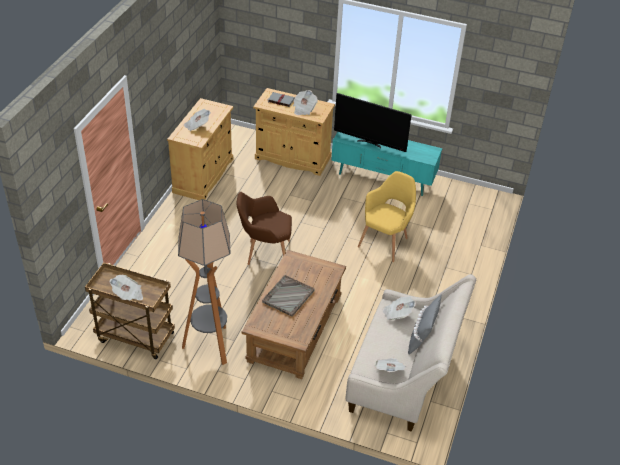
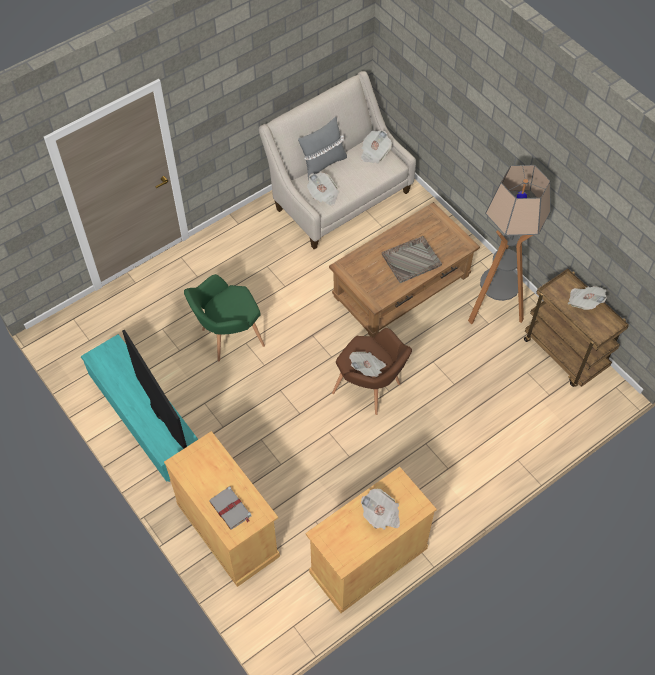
camera: 145 degrees left, 15 degrees up
newspaper [293,90,318,115] -> newspaper moved to [349,352,386,377]
yellow armchair [358,171,416,262] -> green armchair [184,274,265,361]

